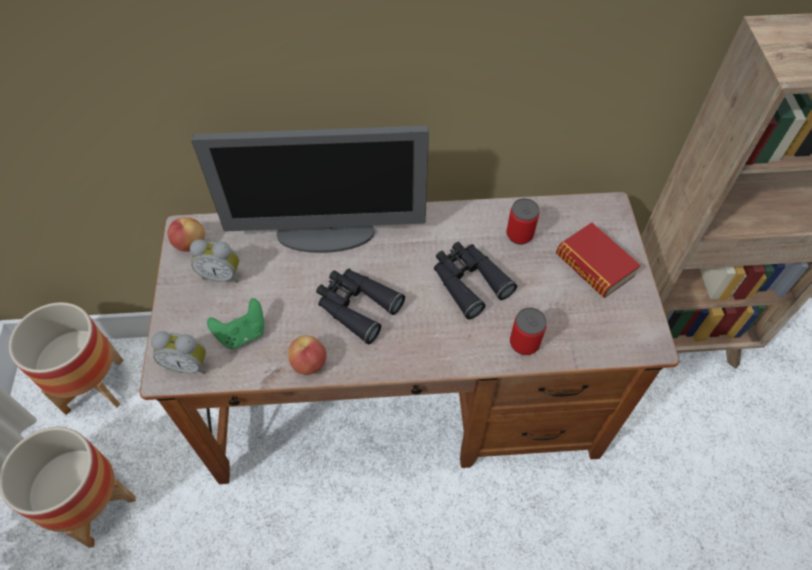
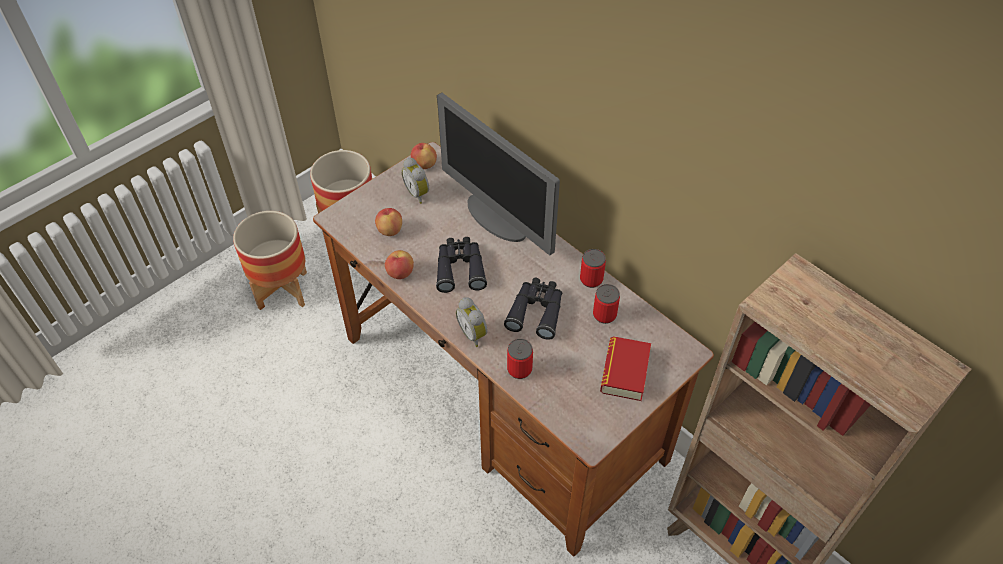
camera: 50 degrees right, 5 degrees down
alarm clock [151,331,206,374] -> alarm clock moved to [456,297,487,347]
green game controller [207,298,264,349] -> apple [375,208,402,236]
none -> can [580,249,606,288]

